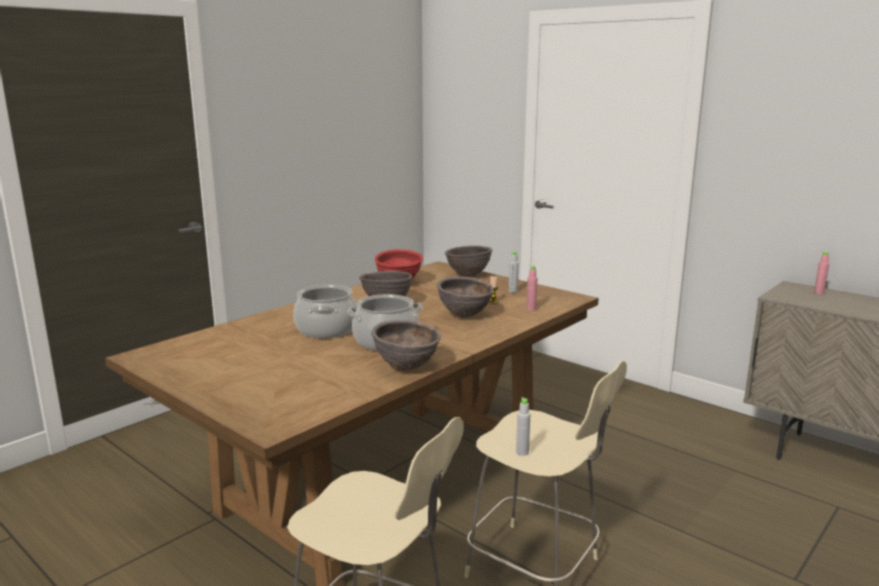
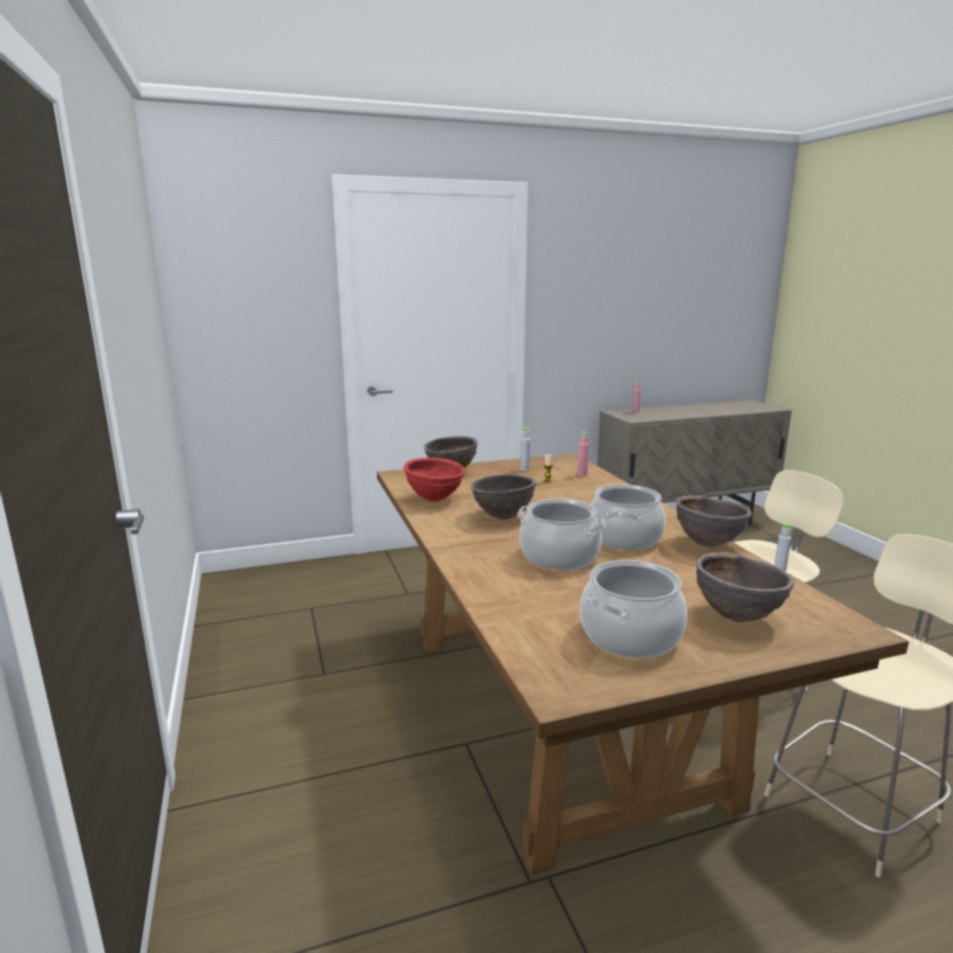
camera: 60 degrees left, 0 degrees up
brown bowl [437,277,494,318] -> brown bowl moved to [696,553,794,622]
none -> cooking pot [580,560,687,658]

